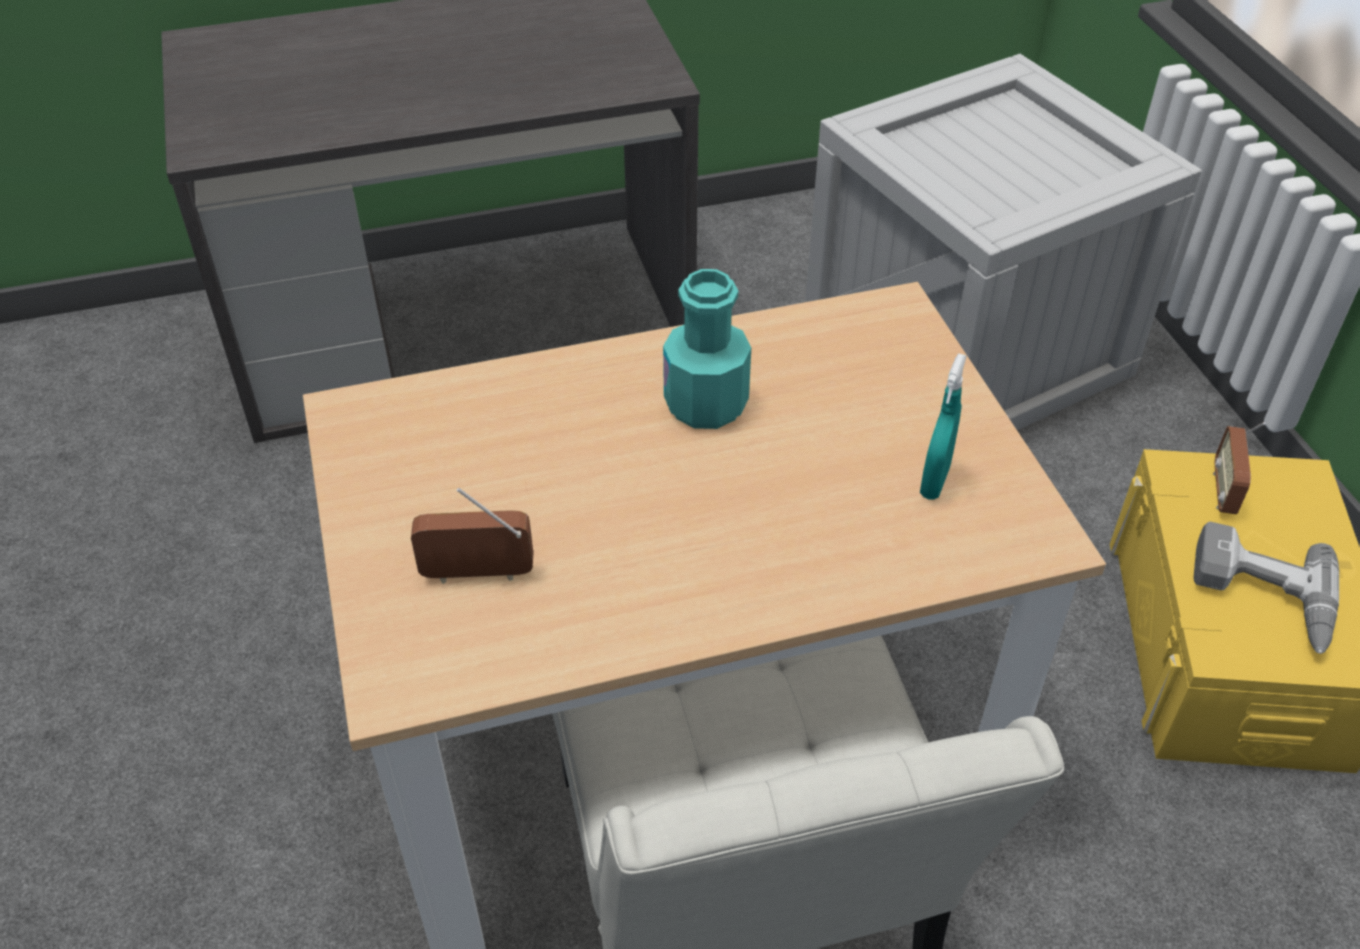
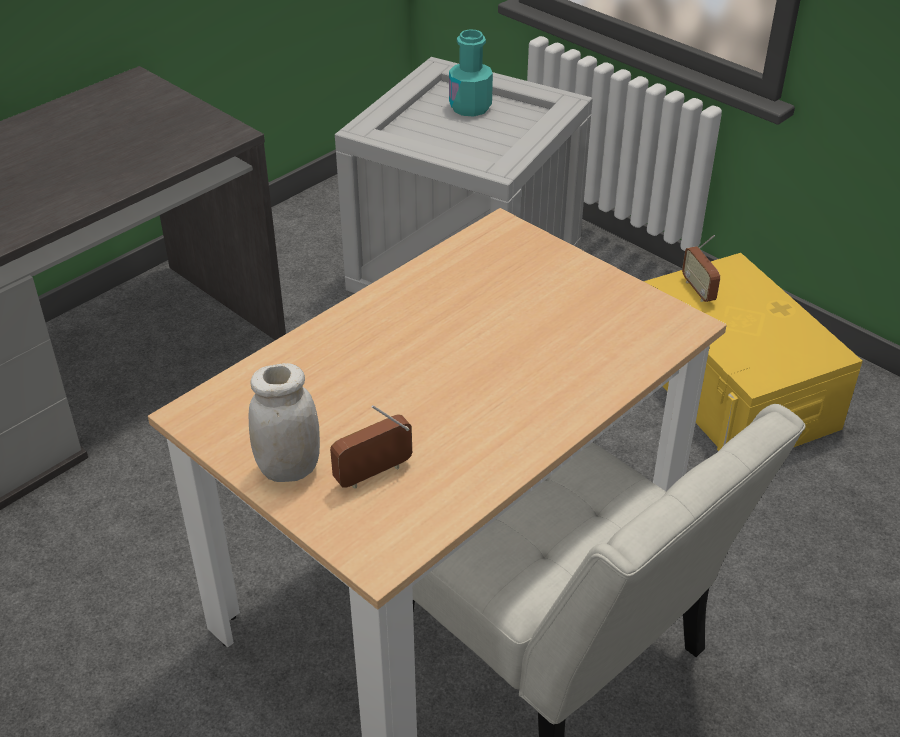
camera: 30 degrees left, 5 degrees down
turquoise bottle [663,269,751,429] -> turquoise bottle moved to [449,29,493,117]
turquoise spray bottle [920,353,967,500] -> none
power drill [1194,522,1339,654] -> none
none -> white jar [249,363,320,482]

